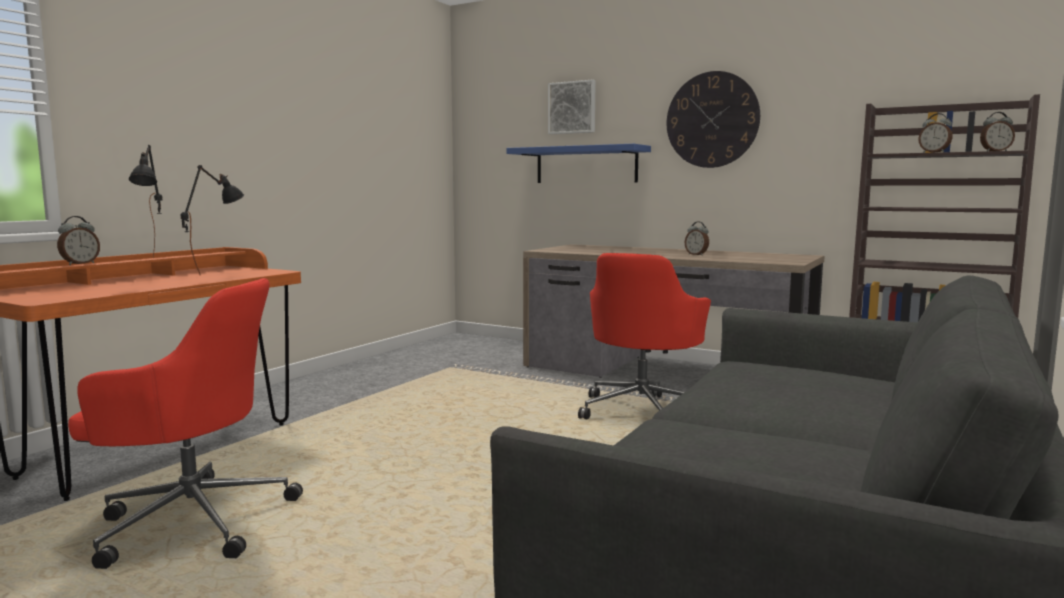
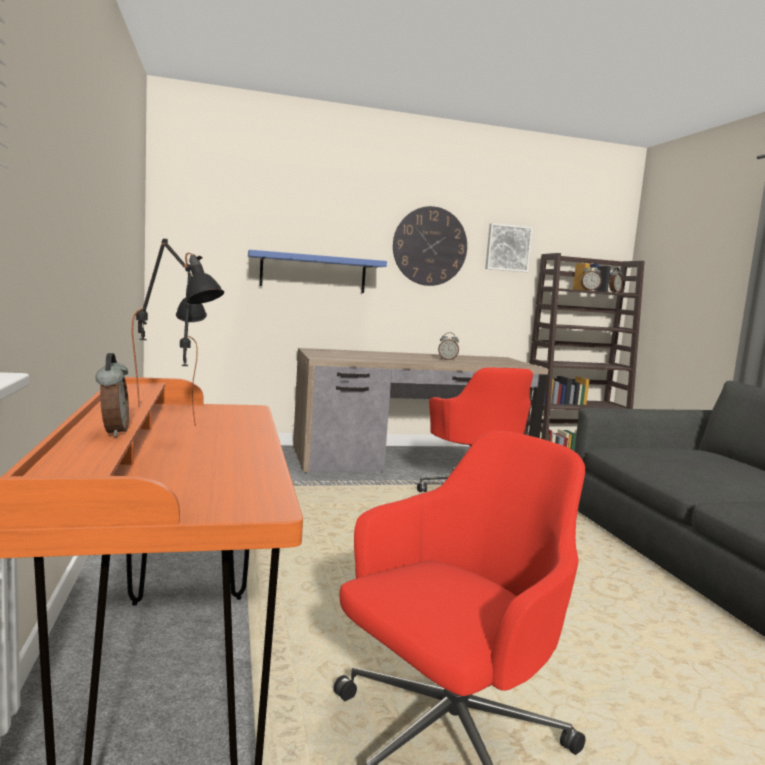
camera: 45 degrees left, 0 degrees up
picture [548,79,596,134] -> picture moved to [485,223,533,272]

